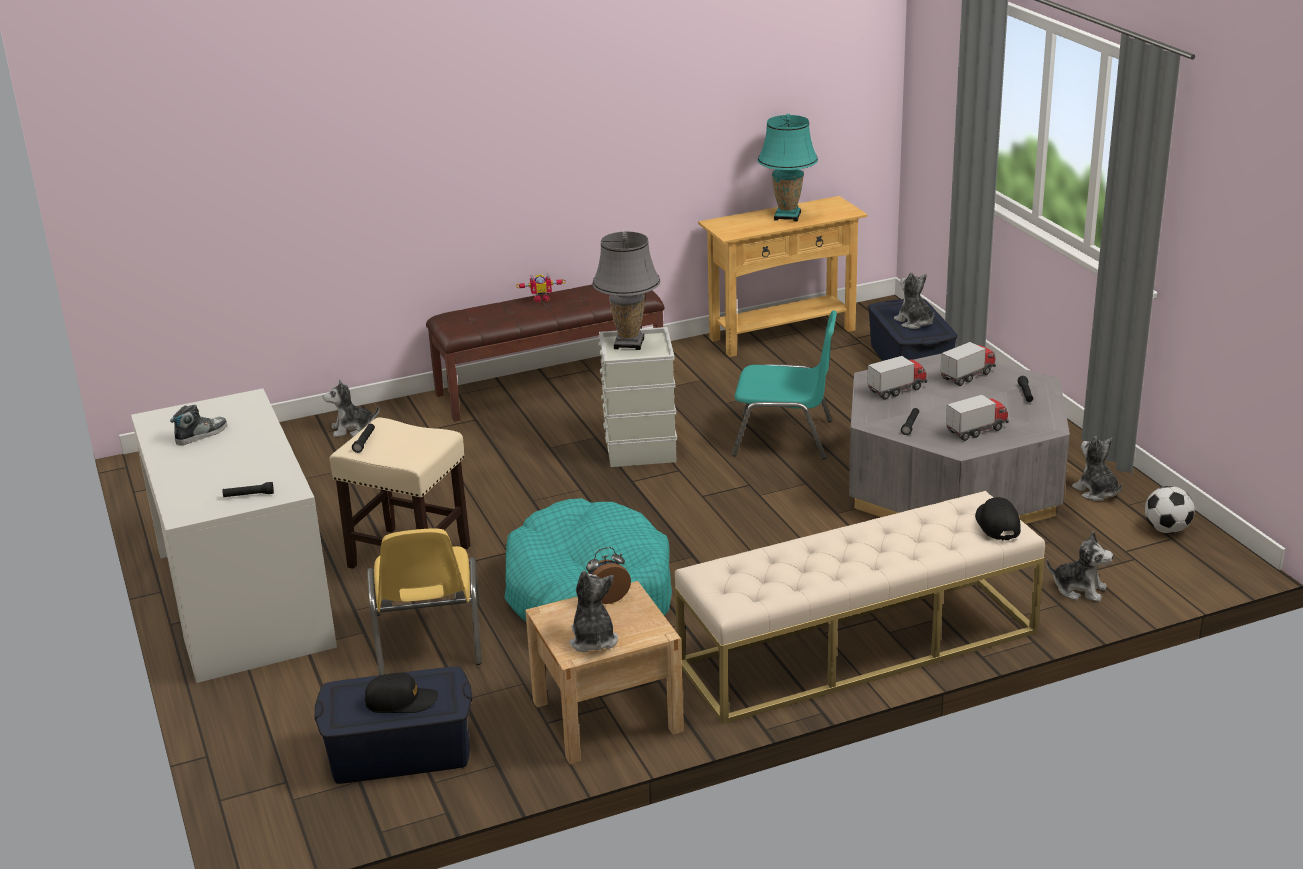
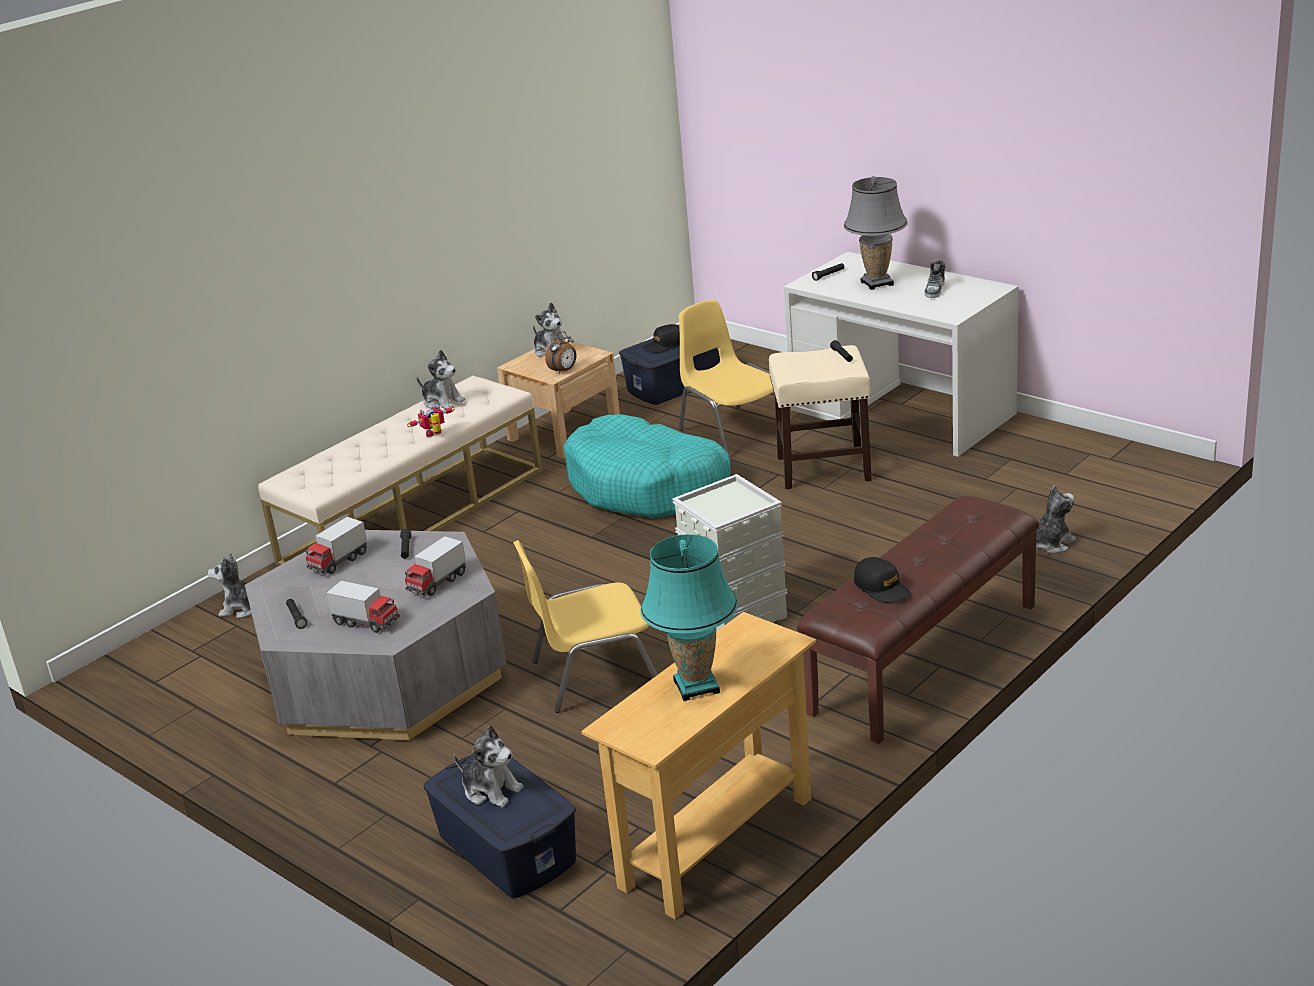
camera: 155 degrees right, 0 degrees up
toy robot [516,273,566,302] -> toy robot moved to [407,404,455,437]
grey table lamp [592,232,660,350] -> grey table lamp moved to [844,176,908,290]
turquoise chair [732,310,837,459] -> yellow chair [513,540,658,713]
toy truck [940,342,996,386] -> toy truck turned 90 degrees counterclockwise [326,581,400,633]
black cap [975,497,1021,541] -> black cap moved to [854,557,911,603]
plush toy [1072,436,1122,501] -> plush toy moved to [417,350,465,409]
football [1145,486,1194,534] -> none

